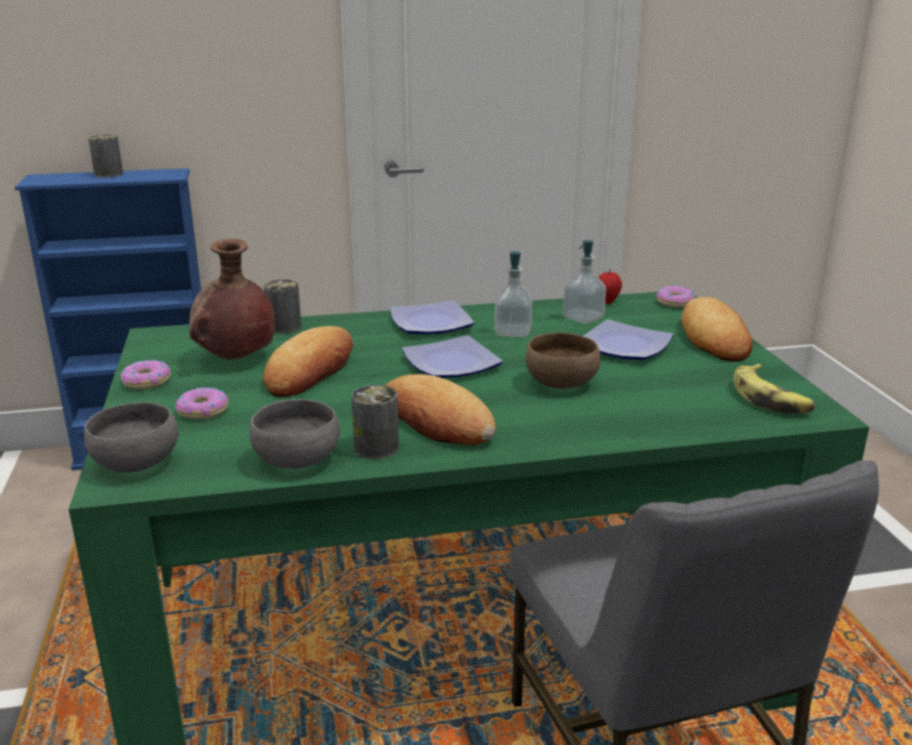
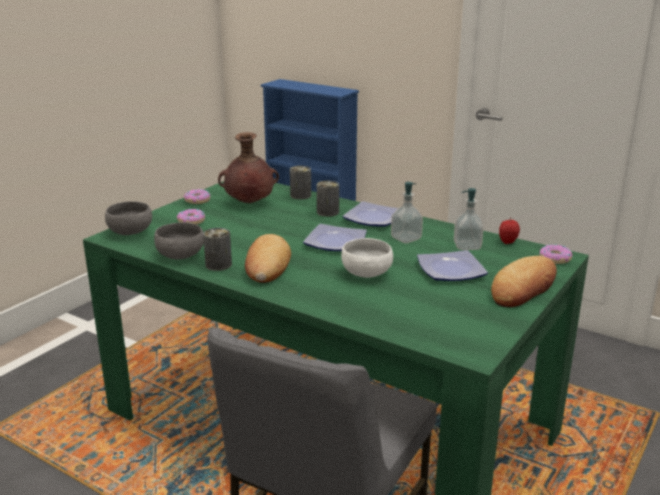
camera: 45 degrees right, 0 degrees up
can [88,135,123,177] -> can moved to [317,181,339,217]
bread [263,326,353,397] -> none
brown bowl [525,333,600,388] -> white bowl [341,238,393,278]
banana [734,364,815,414] -> none

